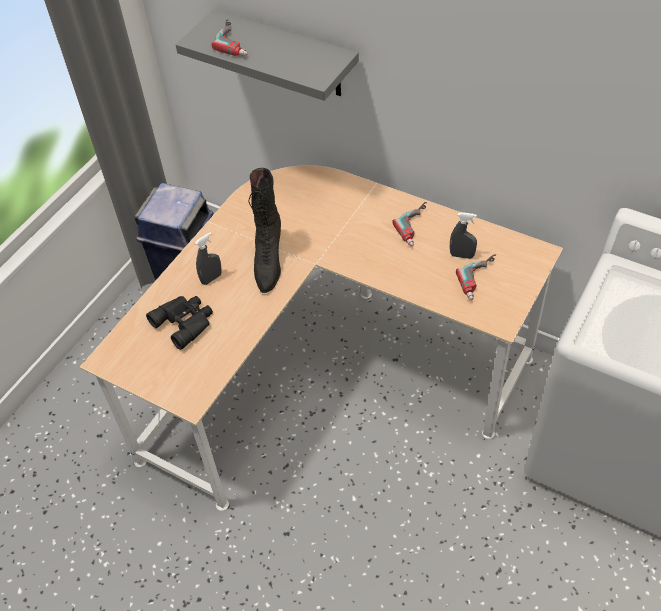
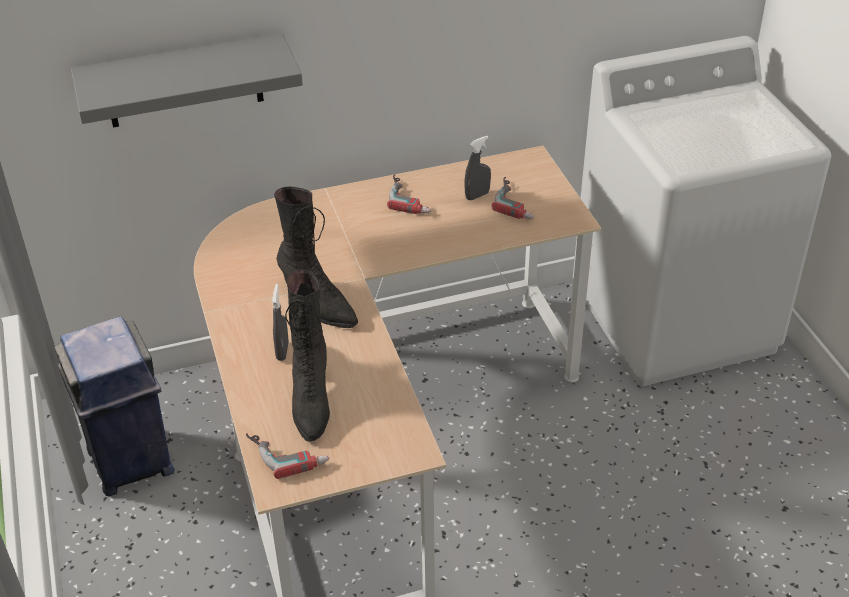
camera: 50 degrees left, 10 degrees down
black binoculars [146,296,213,350] -> black boot [285,270,330,442]
power drill [211,19,248,56] -> power drill moved to [246,433,329,479]

